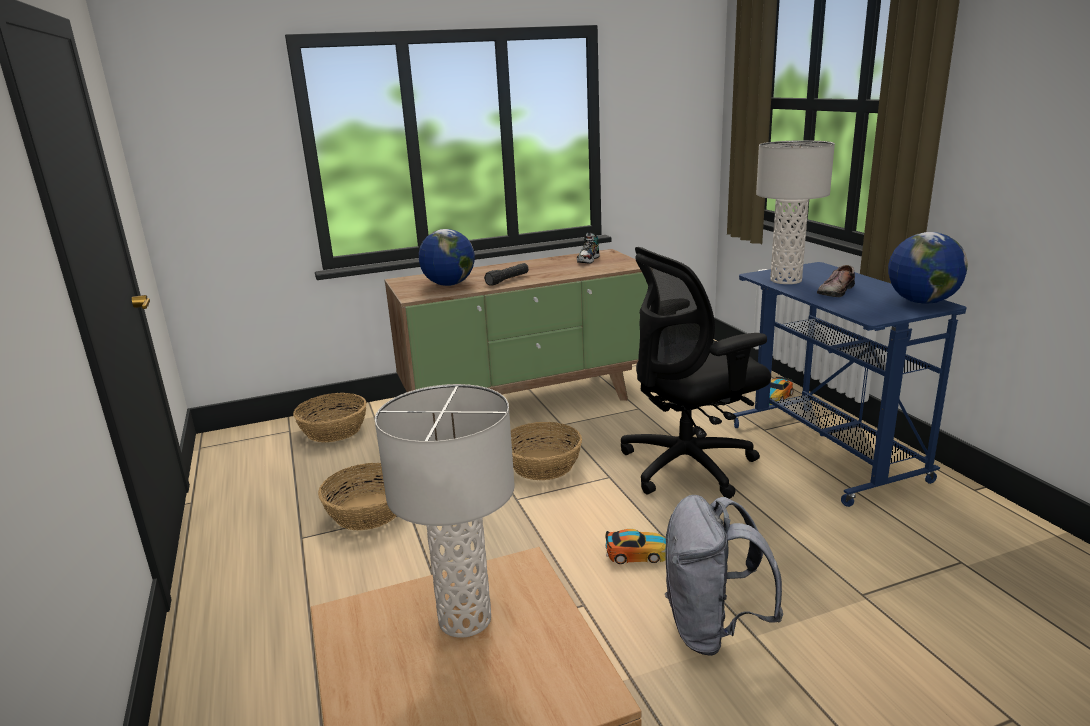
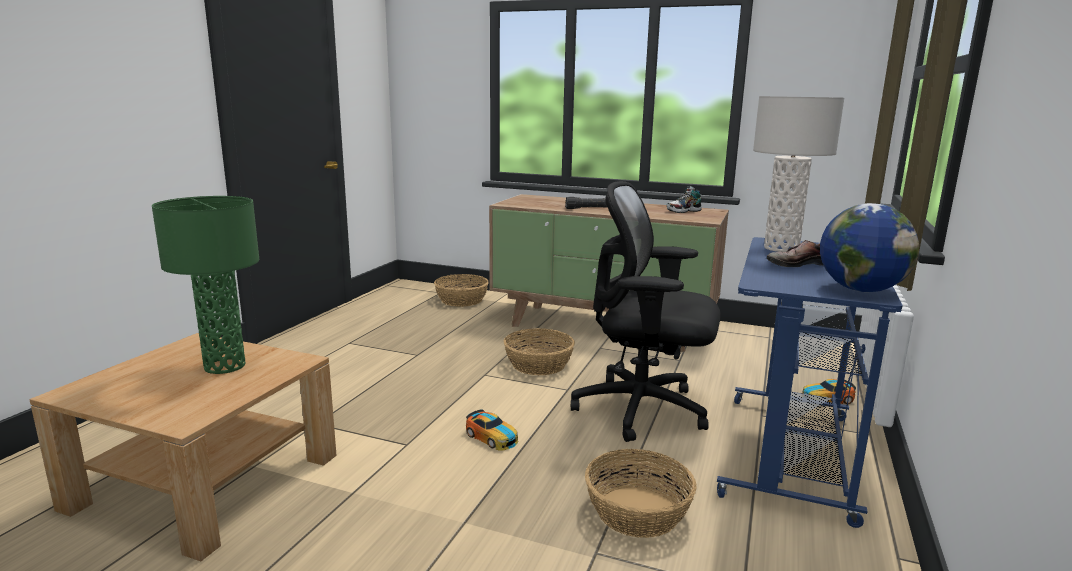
camera: 40 degrees right, 5 degrees down
basket [318,463,396,530] -> basket moved to [585,449,697,538]
white table lamp [375,384,515,638] -> green table lamp [152,196,259,374]
globe [419,229,475,286] -> none
grey backpack [665,495,783,656] -> none

